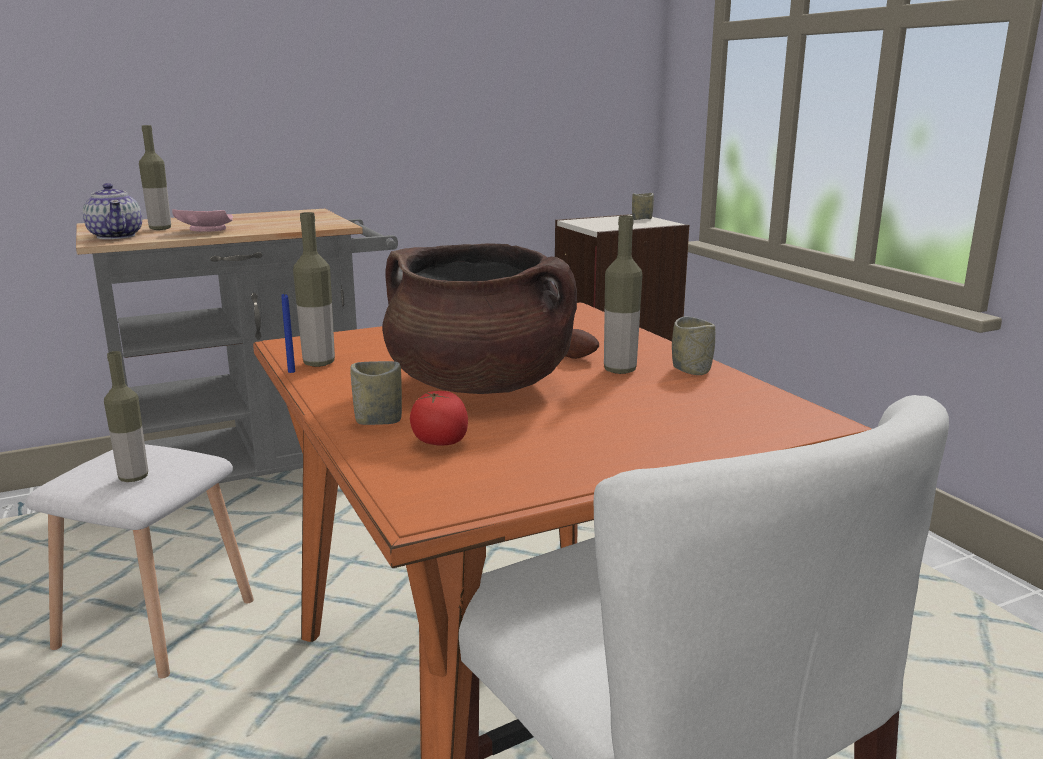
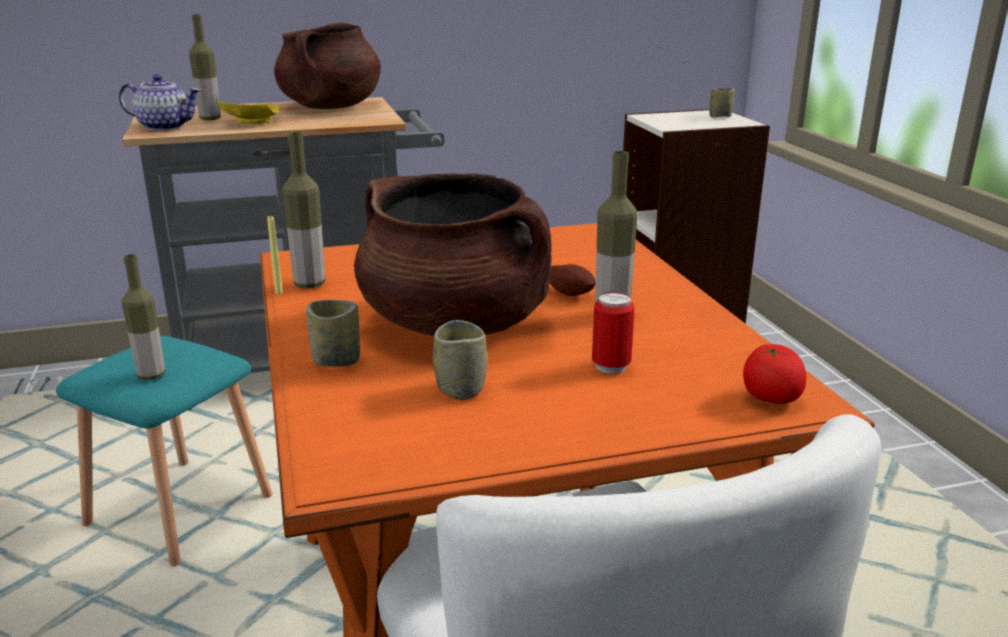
camera: 10 degrees right, 5 degrees up
white stool [26,444,254,679] -> turquoise stool [56,336,273,566]
teapot [83,183,142,239] -> teapot turned 60 degrees counterclockwise [119,74,200,131]
pink plate [172,209,233,232] -> yellow plate [218,101,280,124]
blue candle [281,293,295,373] -> yellow candle [267,215,283,294]
tomato [410,391,468,446] -> tomato moved to [743,344,806,404]
cup [672,317,715,375] -> cup moved to [433,320,488,400]
none -> brown cooking pot [274,22,381,109]
none -> can [592,292,634,374]

